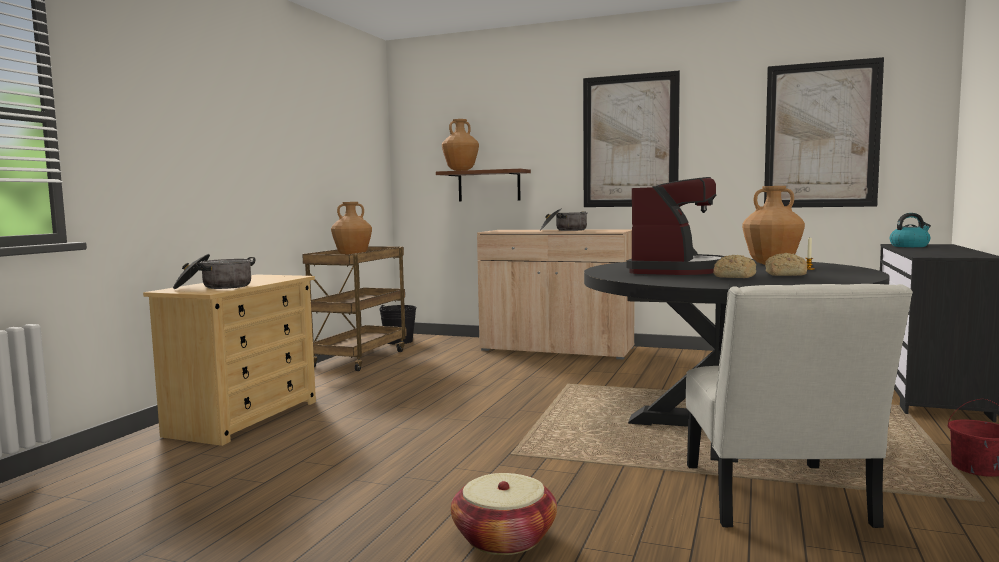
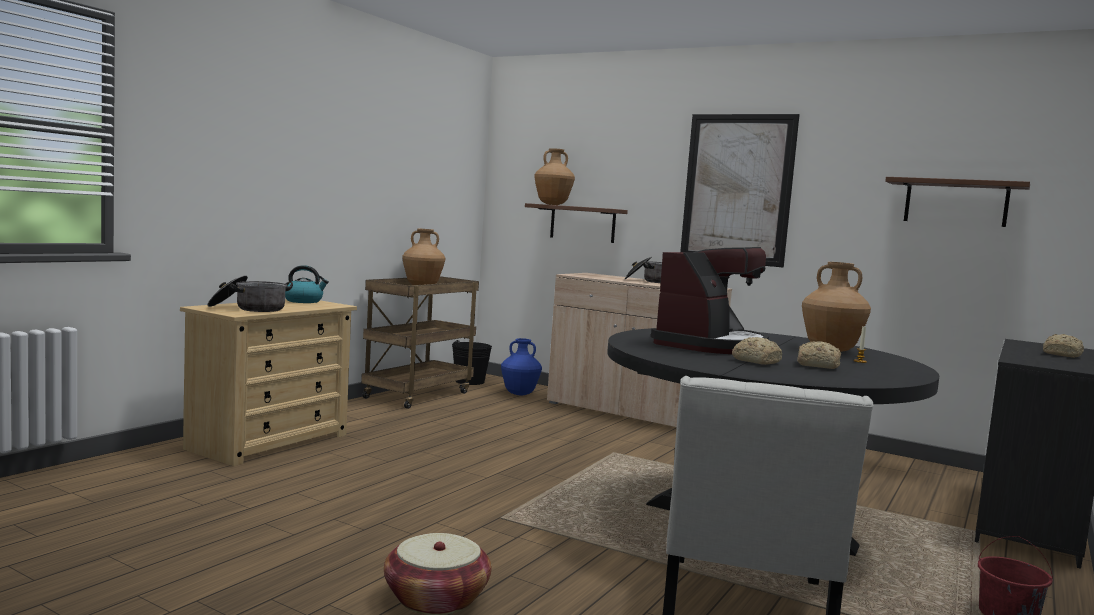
camera: 10 degrees right, 0 degrees up
picture [764,57,884,207] -> shelf [885,177,1030,227]
kettle [890,213,931,247] -> kettle moved to [285,265,329,303]
none -> blue vase [501,338,542,395]
none -> bread [1043,334,1084,358]

